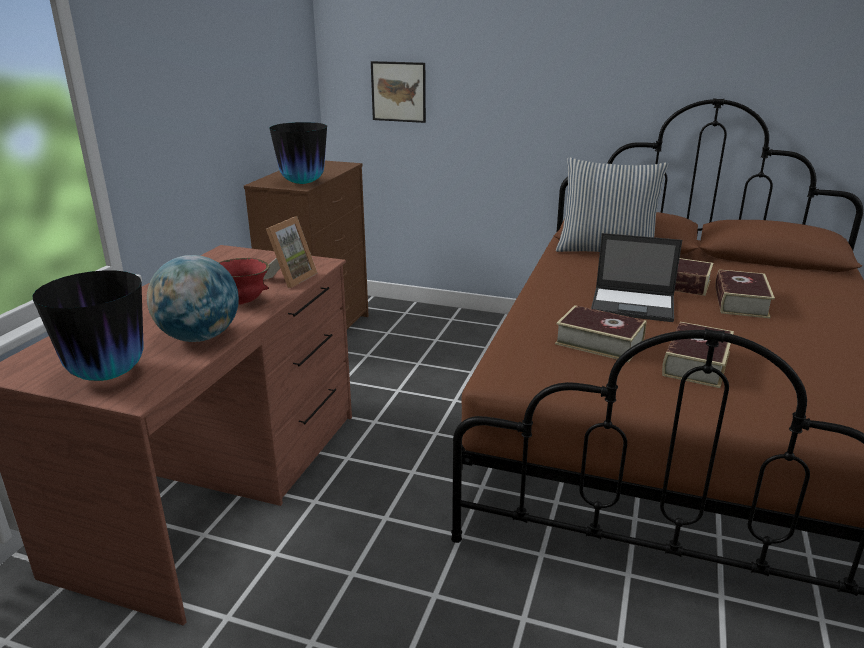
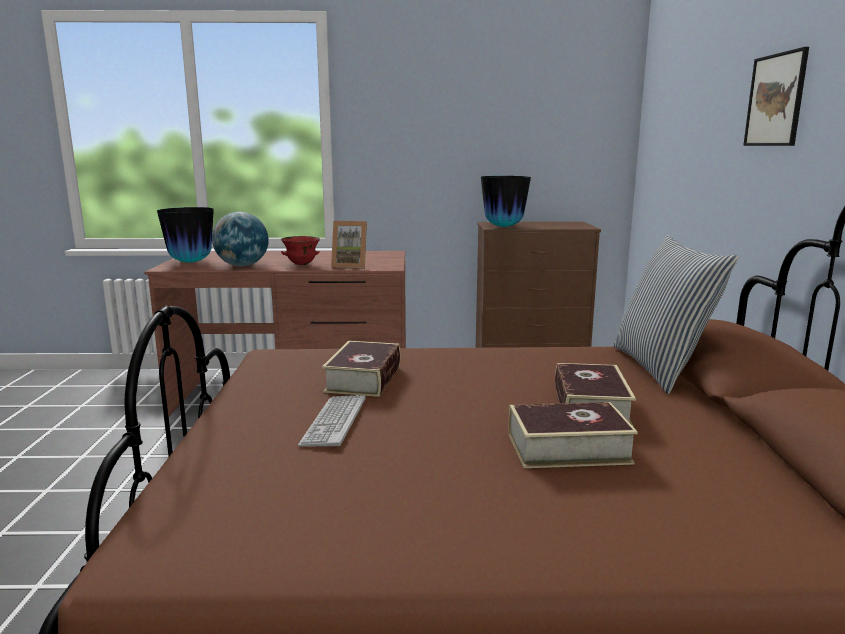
camera: 70 degrees right, 10 degrees down
picture [371,61,426,123] -> picture moved to [743,47,809,146]
laptop [591,233,682,322] -> none
book [662,322,734,388] -> keyboard [298,395,366,447]

